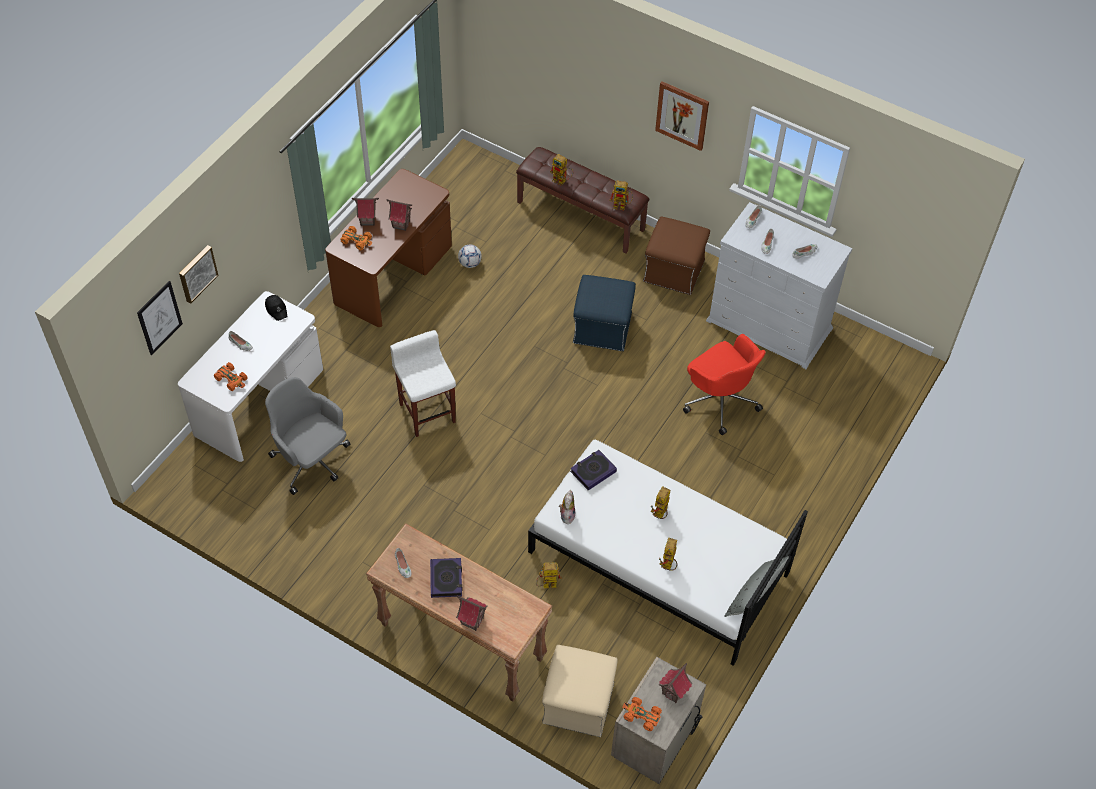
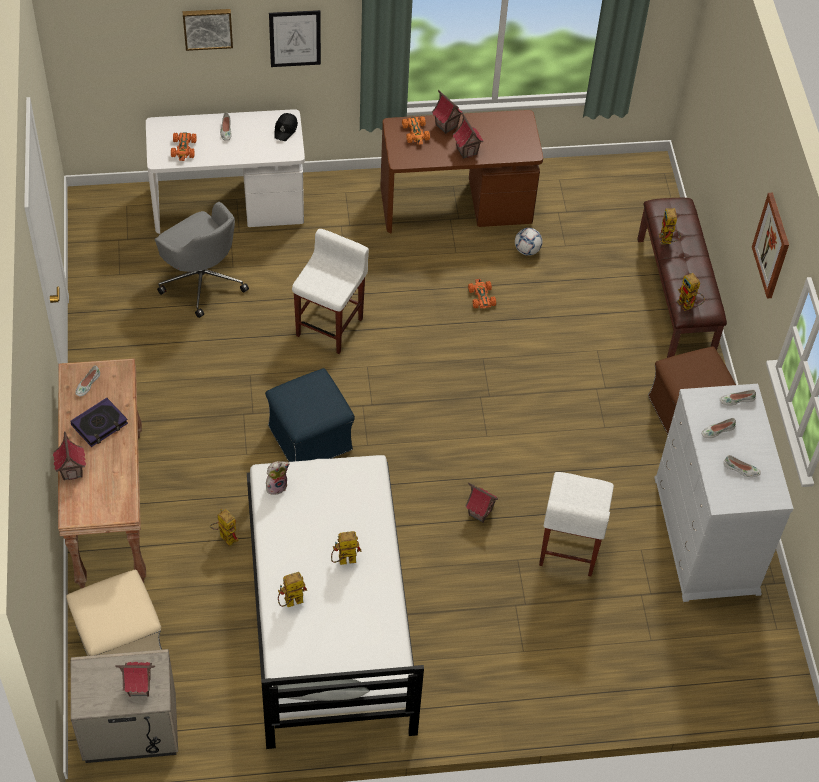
camera: 50 degrees right, 0 degrees up
picture [137,281,183,355] -> picture moved to [269,10,321,67]
grey office chair [265,377,350,495] -> grey office chair turned 135 degrees clockwise [155,202,249,318]
book [570,450,617,490] -> none
blue ottoman [573,275,636,351] -> blue ottoman moved to [265,368,355,462]
orange toy car [622,697,662,731] -> orange toy car moved to [468,279,496,309]
red office chair [683,334,766,435] -> white stool [539,472,614,576]
none -> toy house [465,483,498,523]

